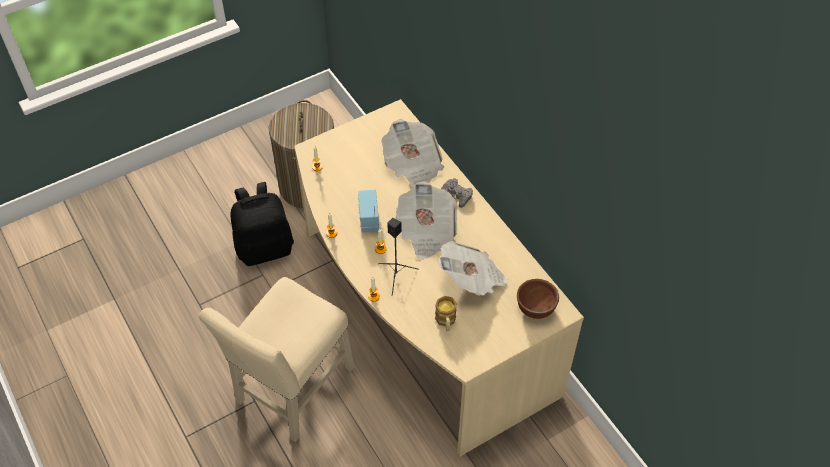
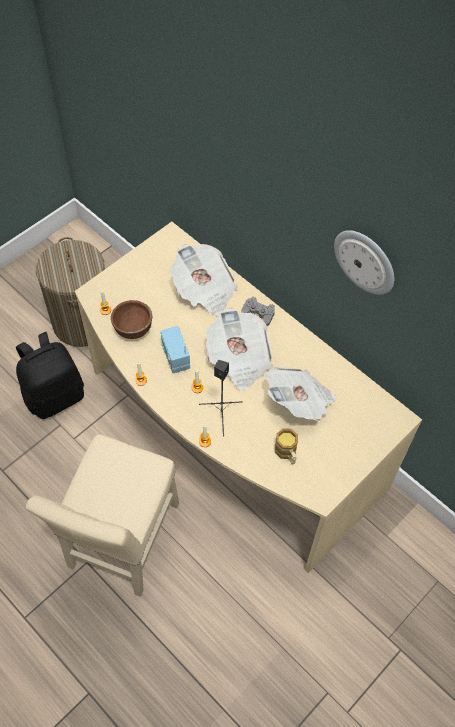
camera: 15 degrees left, 5 degrees up
brown bowl [517,279,559,319] -> brown bowl moved to [111,300,152,339]
none -> wall clock [334,230,394,295]

